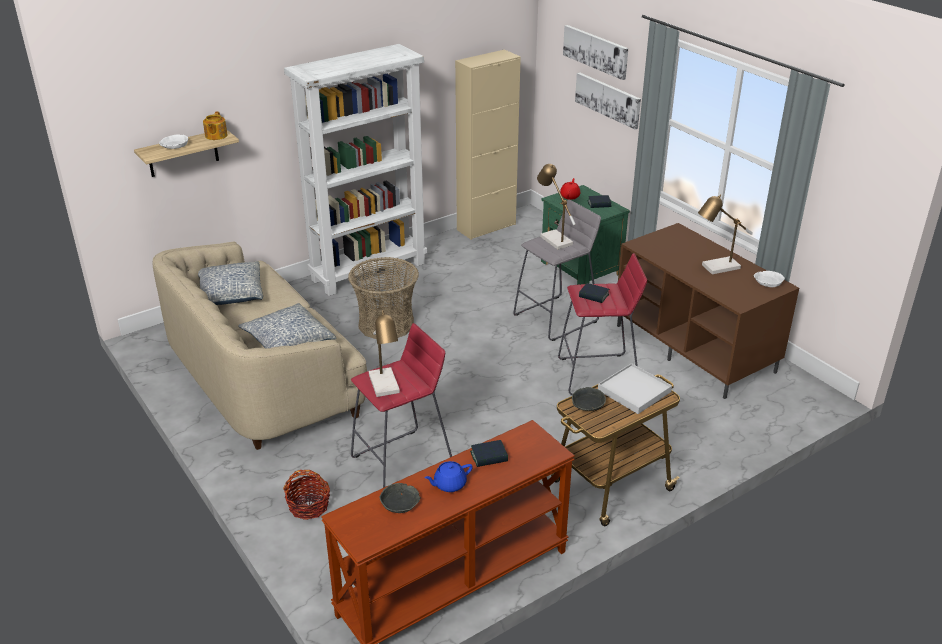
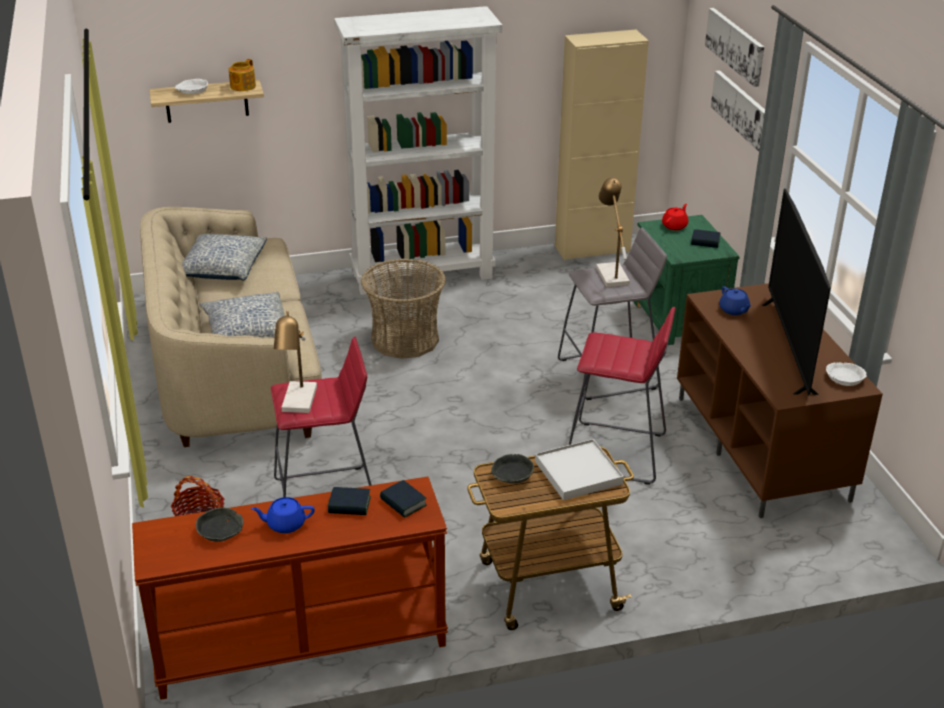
camera: 20 degrees right, 0 degrees up
book [579,283,609,303] -> book moved to [380,480,427,518]
table lamp [698,194,753,274] -> television [762,189,831,396]
none -> blue teapot [719,286,751,315]

